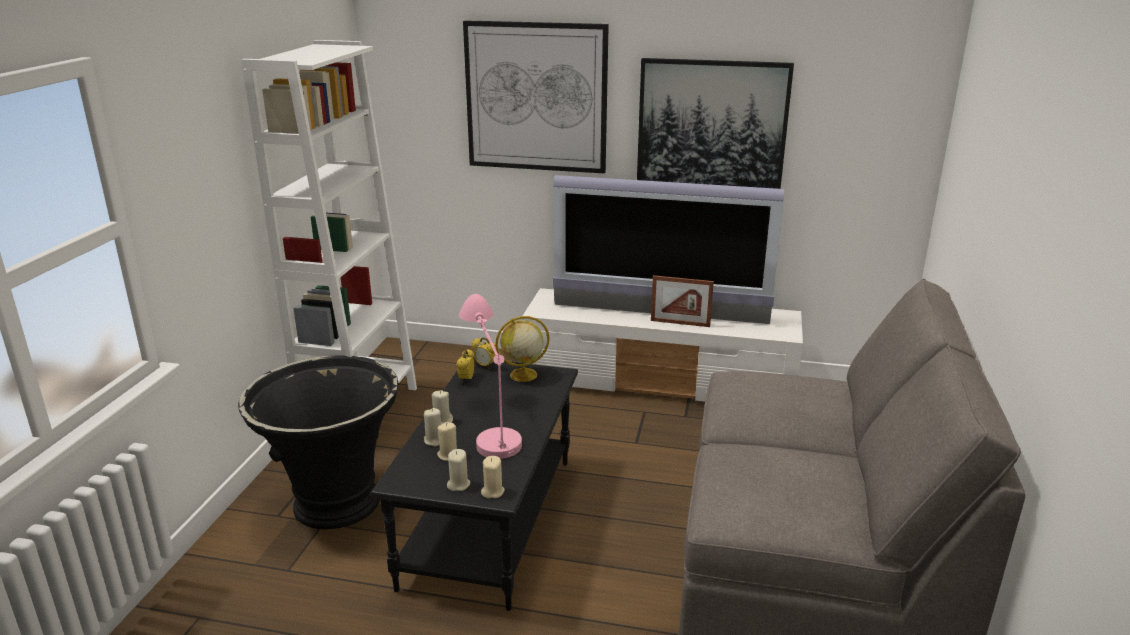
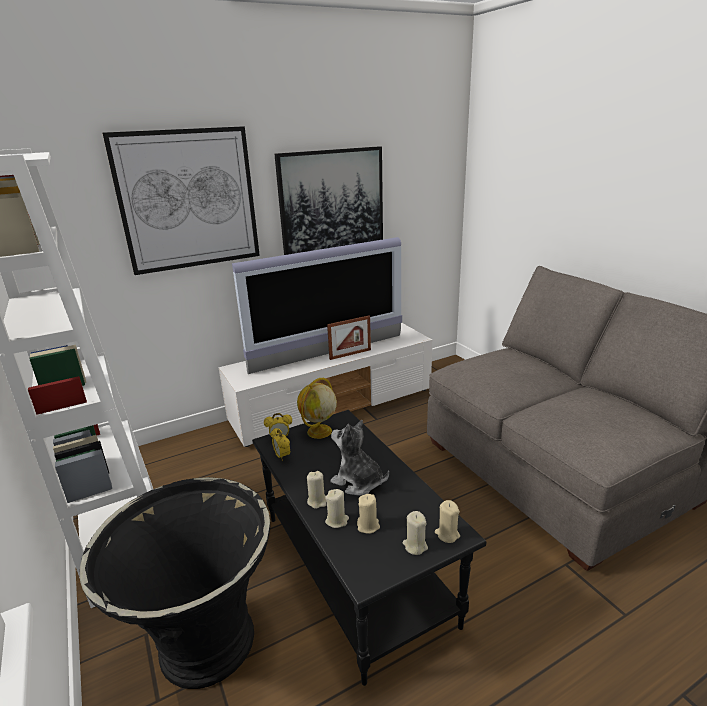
camera: 40 degrees left, 0 degrees up
pink table lamp [459,294,522,459] -> plush toy [330,420,389,496]

